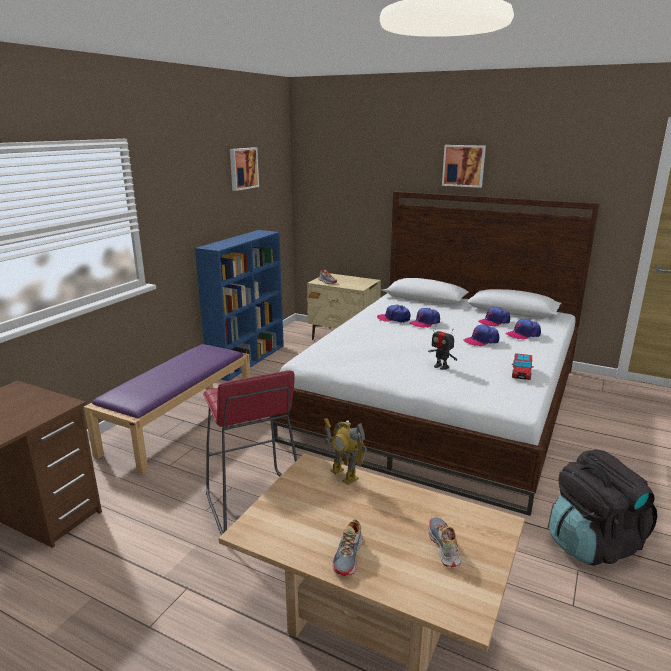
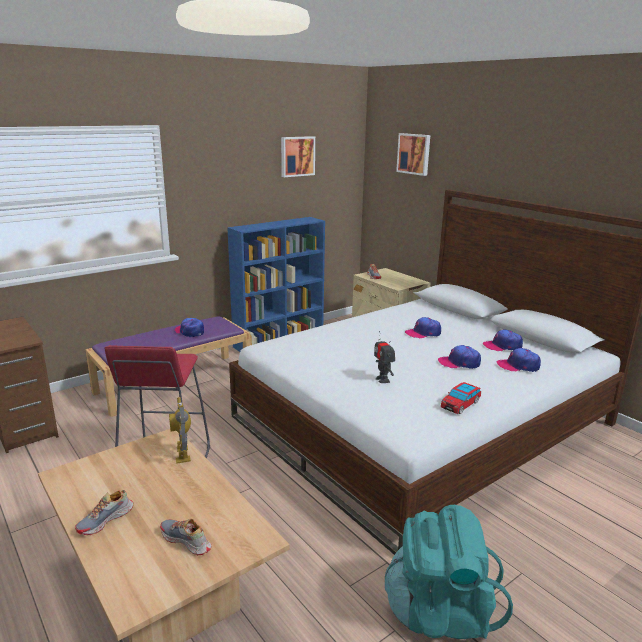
camera: 25 degrees right, 0 degrees up
cap [377,305,410,322] -> cap moved to [175,318,204,337]
shoe [428,518,461,567] -> shoe turned 75 degrees counterclockwise [160,519,211,555]
picture [442,145,486,188] -> picture moved to [396,133,430,176]
black backpack [550,449,657,566] -> turquoise backpack [385,505,513,639]

